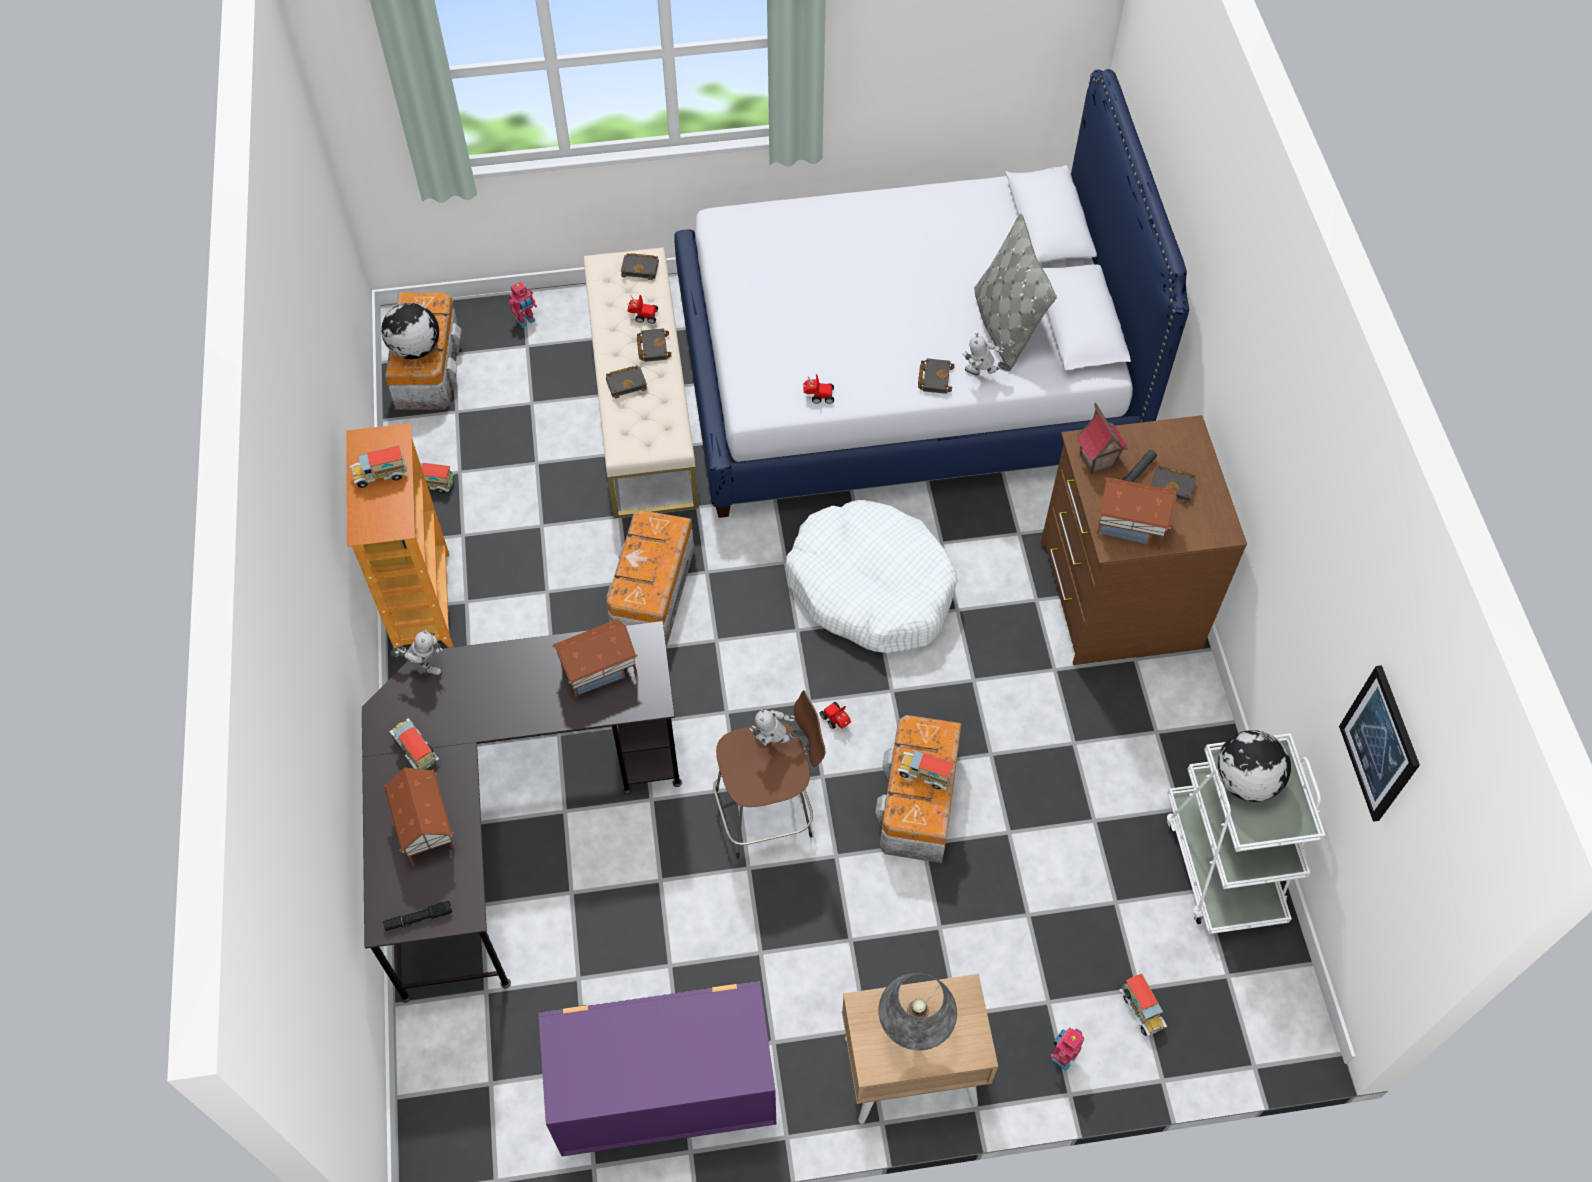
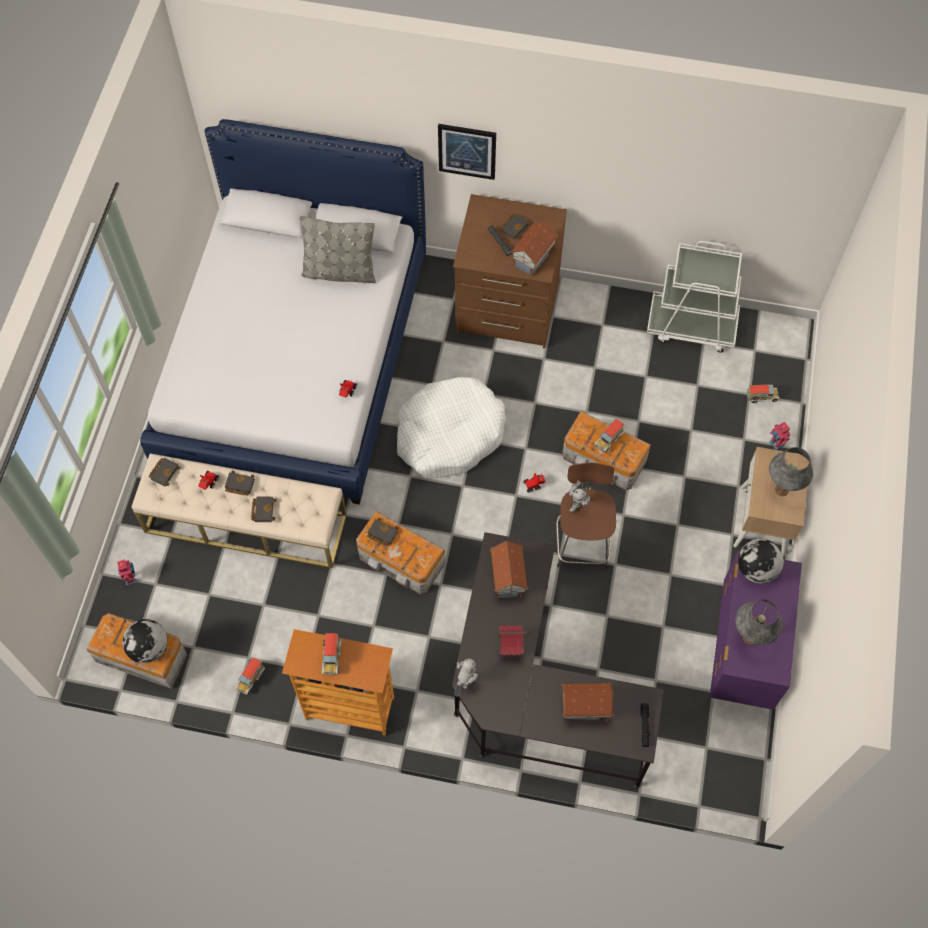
camera: 70 degrees left, 5 degrees up
toy truck [389,718,439,770] -> none
black book [918,358,955,394] -> black book moved to [367,518,399,547]
toy robot [963,333,1011,375] -> none
toy house [1076,402,1128,474] -> toy house moved to [494,625,530,656]
globe [1217,730,1291,802] -> globe moved to [738,539,784,584]
picture [1339,665,1420,822] -> picture moved to [438,124,496,180]
none -> grey table lamp [736,599,783,645]

